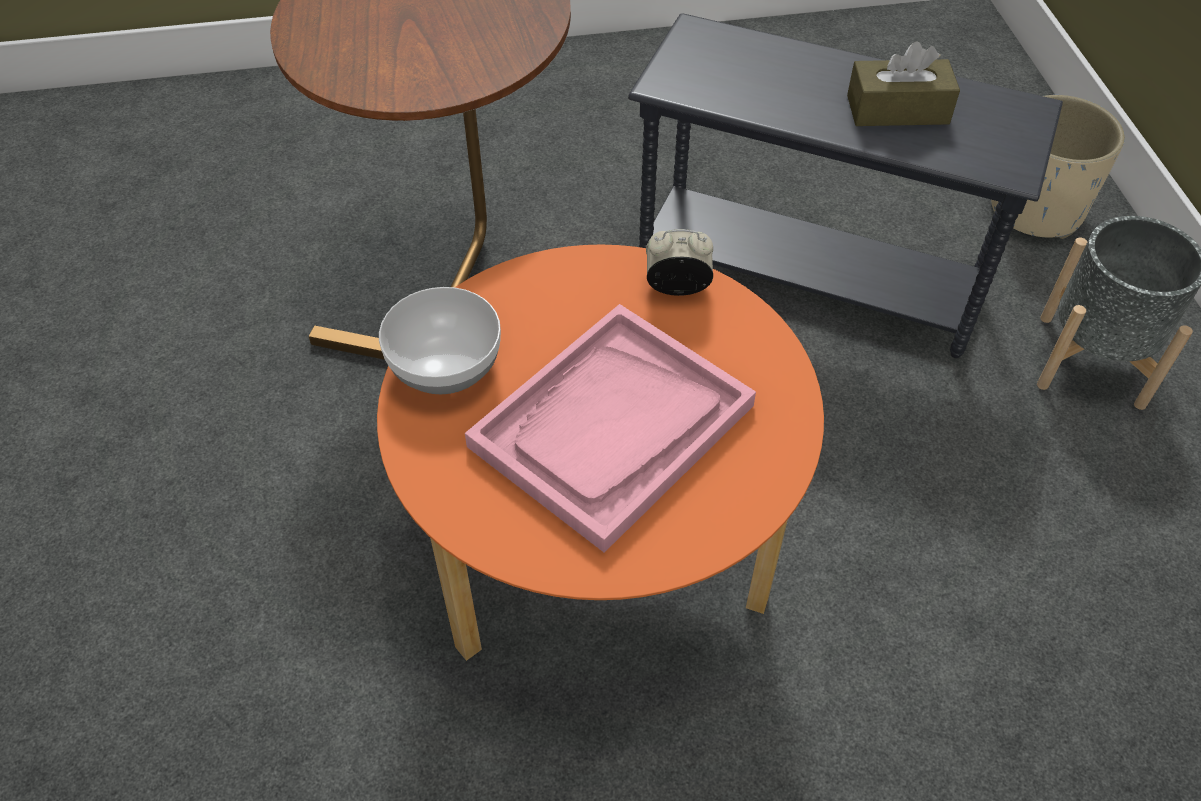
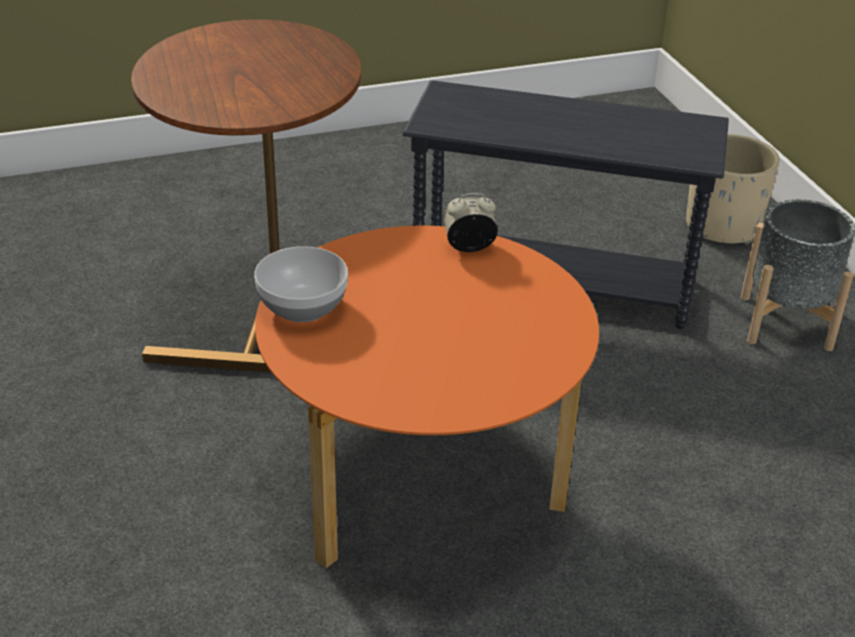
camera: 10 degrees left, 15 degrees down
pink tray [465,304,756,553] -> none
brown tissue box [847,41,960,126] -> none

